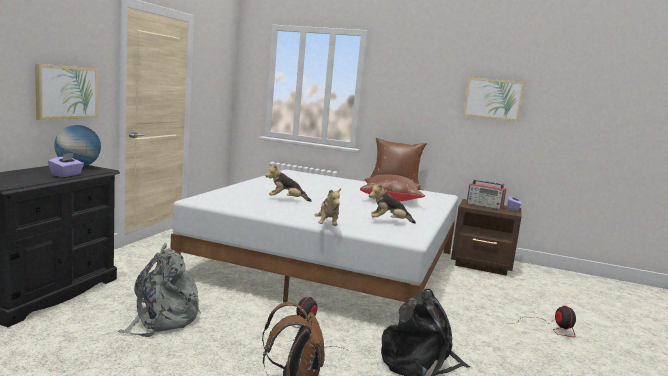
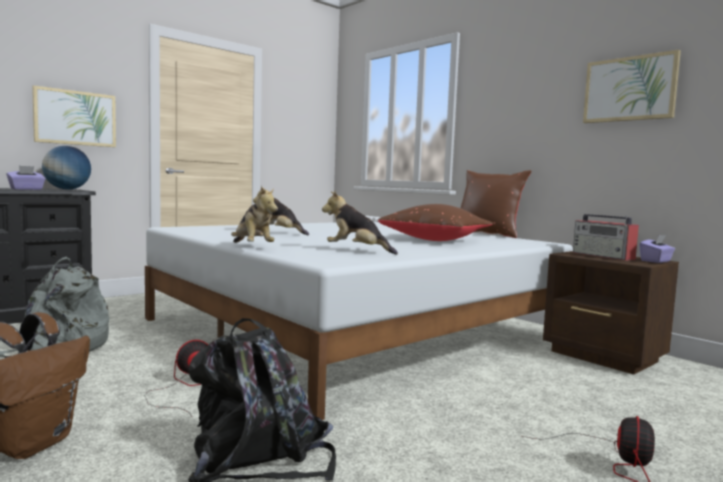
camera: 30 degrees right, 5 degrees down
plush toy [314,188,341,226] -> plush toy turned 60 degrees counterclockwise [231,188,278,243]

